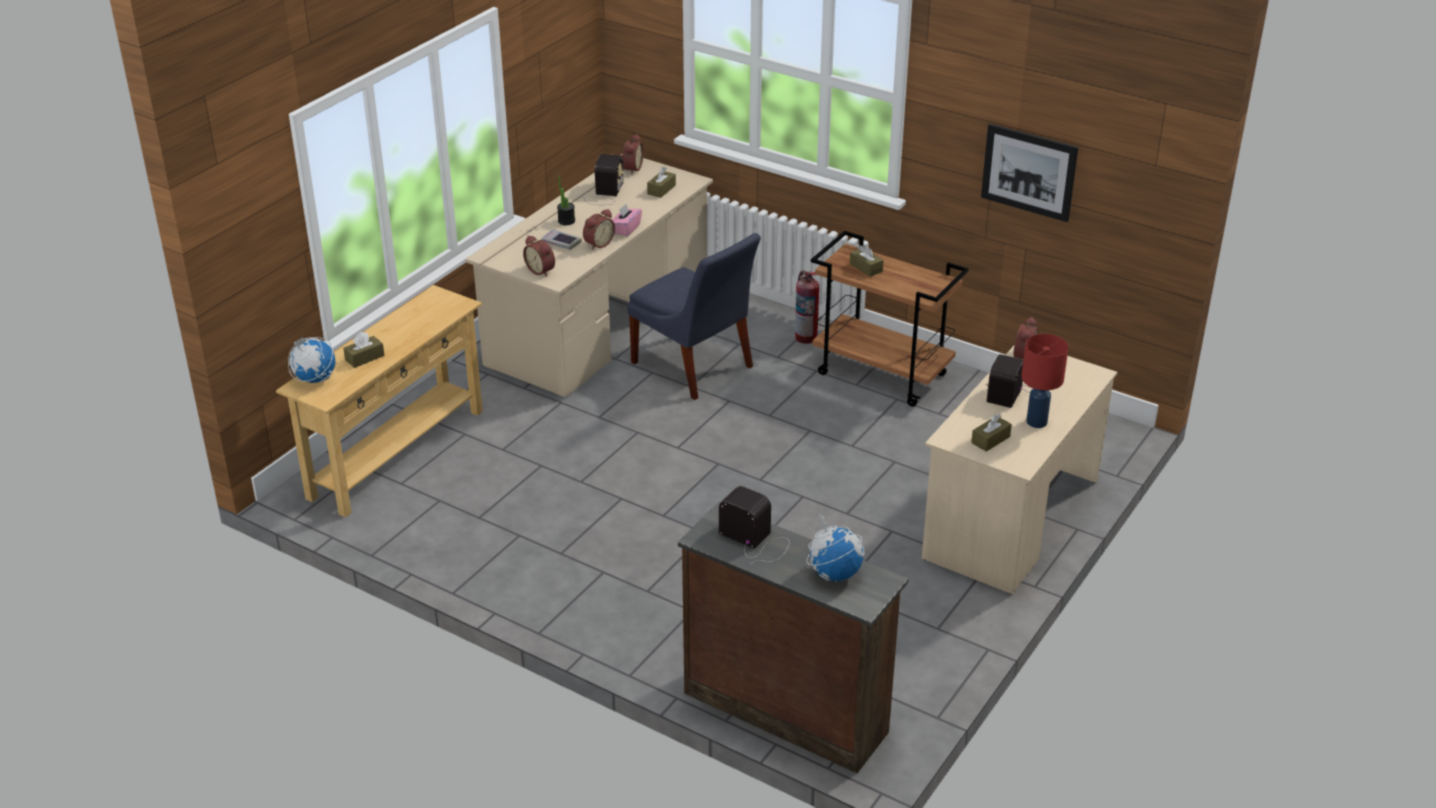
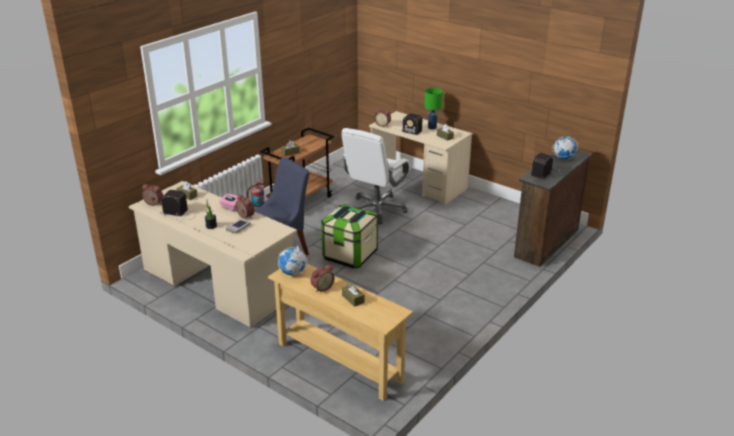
camera: 85 degrees left, 5 degrees down
globe [288,337,335,383] -> globe moved to [278,244,308,276]
alarm clock [523,235,555,277] -> alarm clock moved to [310,264,334,292]
picture [981,124,1078,222] -> none
red table lamp [1021,334,1069,428] -> green table lamp [424,88,443,130]
none -> storage box [321,204,378,268]
none -> white office chair [341,128,411,224]

